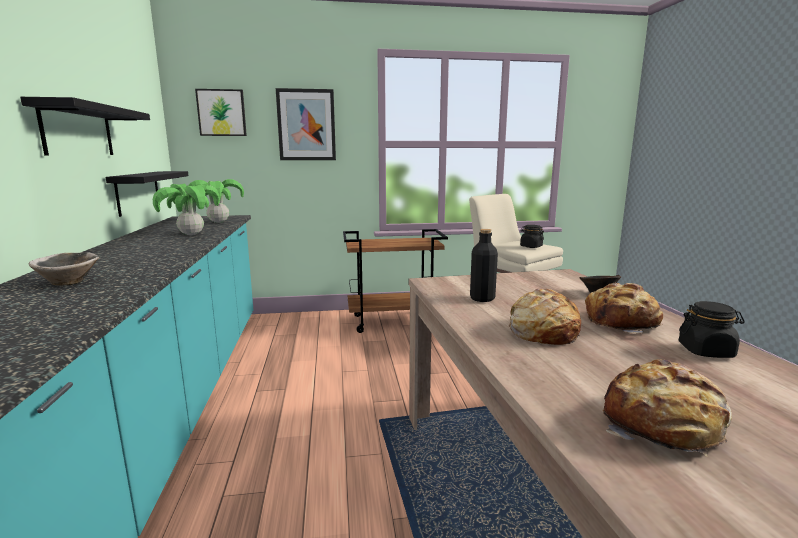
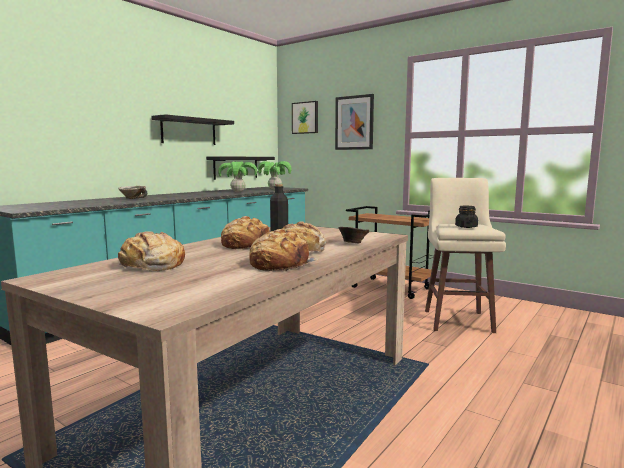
camera: 45 degrees right, 5 degrees down
black jar [679,301,744,358] -> bread [249,229,318,271]

